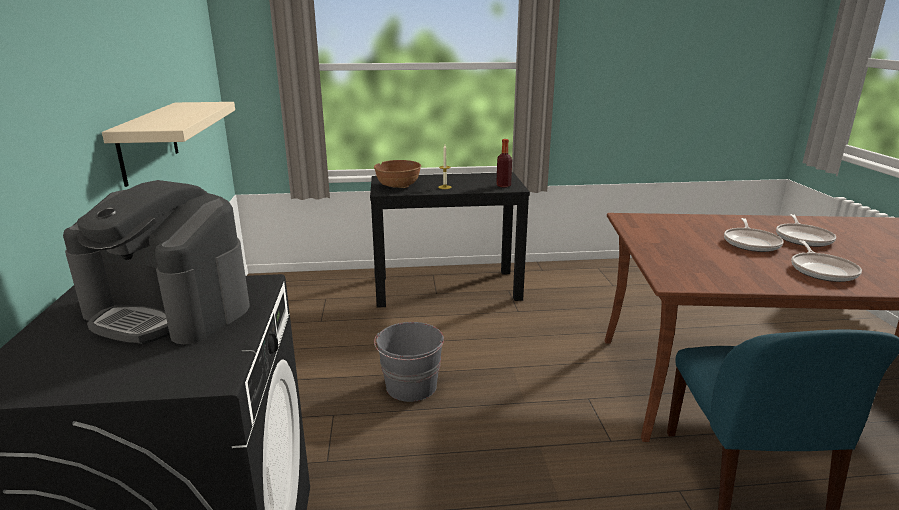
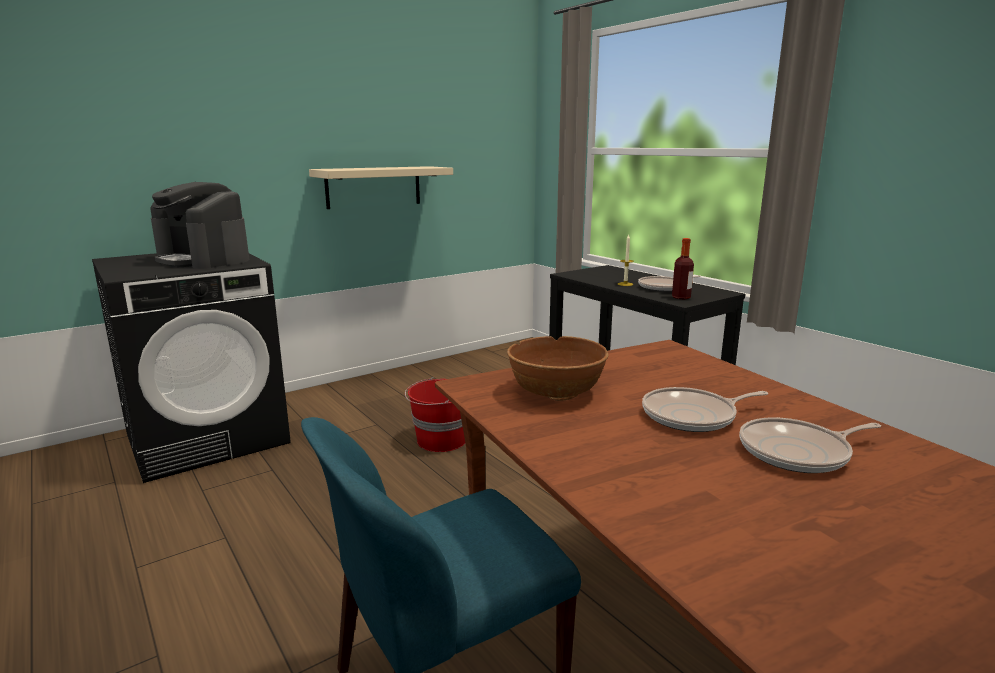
camera: 60 degrees right, 5 degrees down
coffee machine [63,180,250,344] -> coffee machine turned 45 degrees counterclockwise [150,182,250,269]
brown bowl [374,160,421,188] -> brown bowl moved to [507,336,609,401]
grey bucket [374,322,444,402] -> red bucket [405,377,466,452]
frying pan [791,240,862,282] -> frying pan moved to [638,275,701,292]

